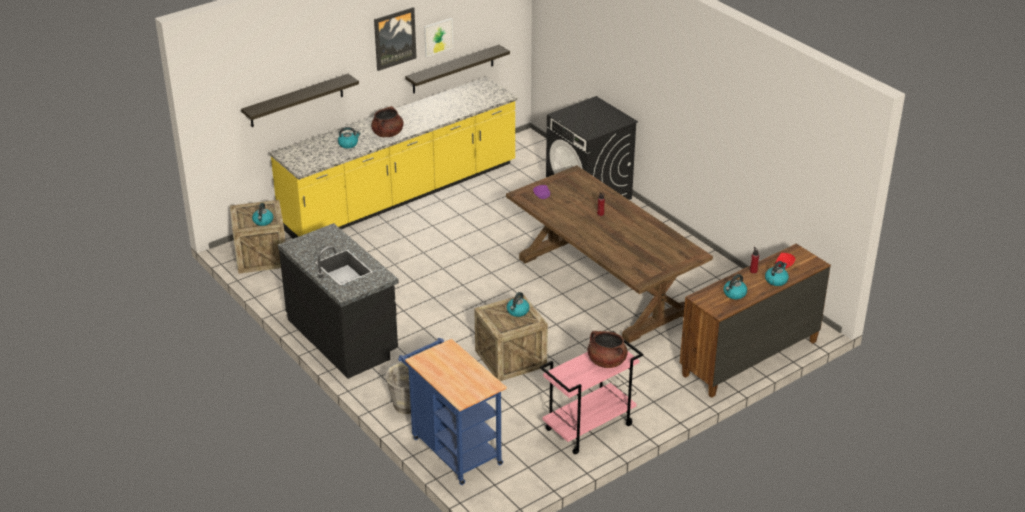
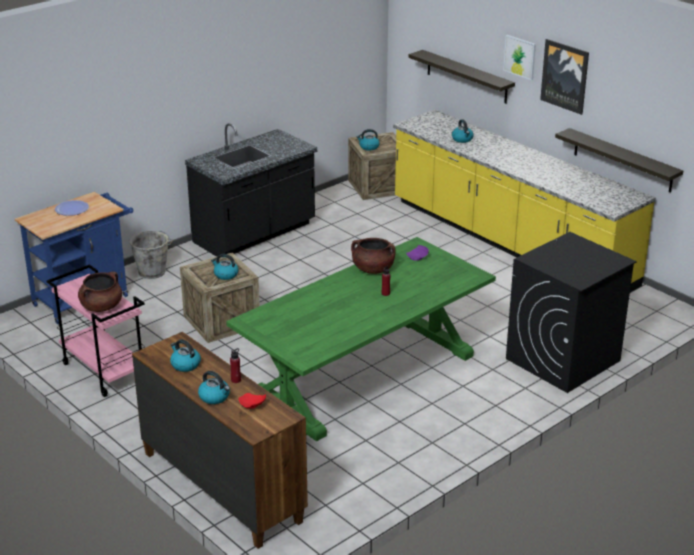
camera: 85 degrees right, 5 degrees down
brown cooking pot [371,106,403,137] -> brown cooking pot moved to [351,238,396,274]
picture [424,18,453,57] -> picture moved to [503,35,536,80]
brown dining table [506,165,713,343] -> green dining table [226,237,496,442]
none -> plate [55,200,89,216]

